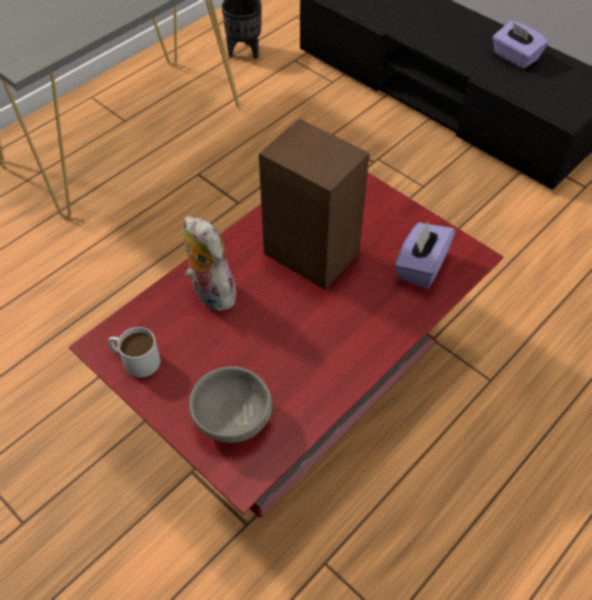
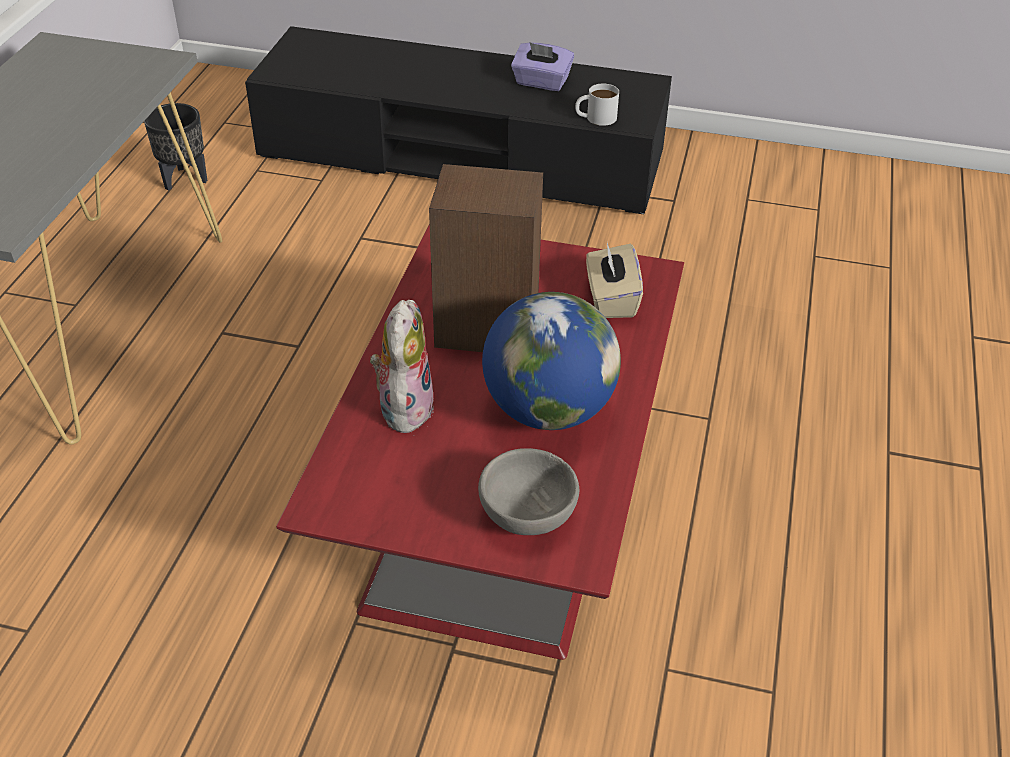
camera: 30 degrees left, 10 degrees down
white mug [107,327,160,378] -> white mug moved to [575,84,619,126]
plush toy [184,216,236,311] -> plush toy turned 75 degrees clockwise [370,300,434,433]
purple tissue box [395,222,455,289] -> beige tissue box [586,243,643,318]
none -> globe [482,292,621,430]

